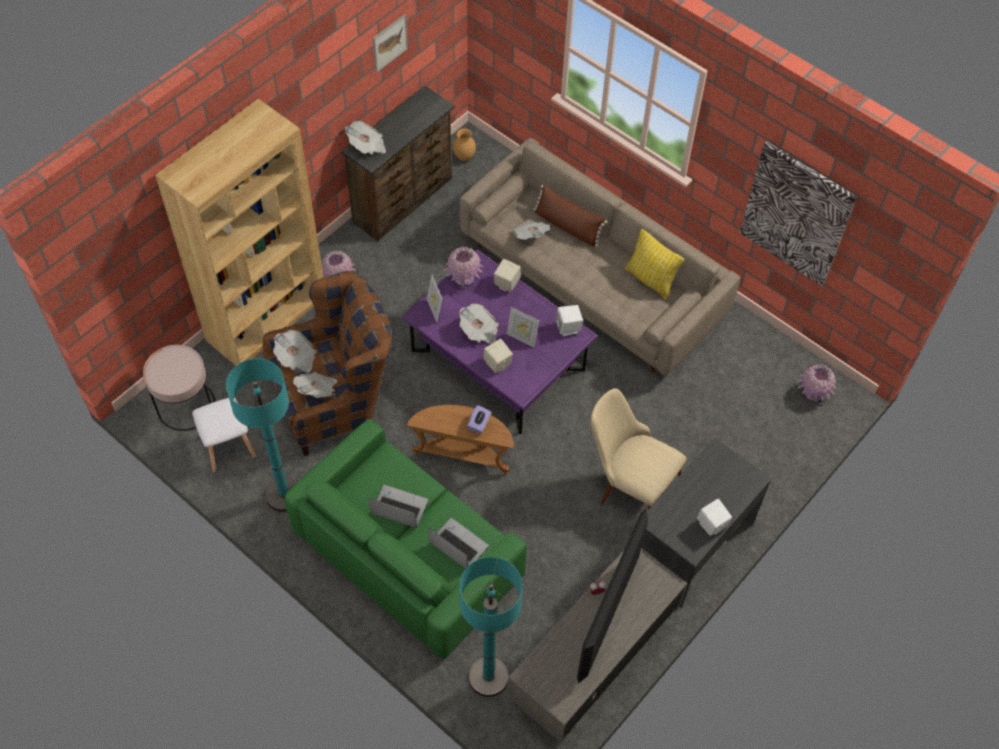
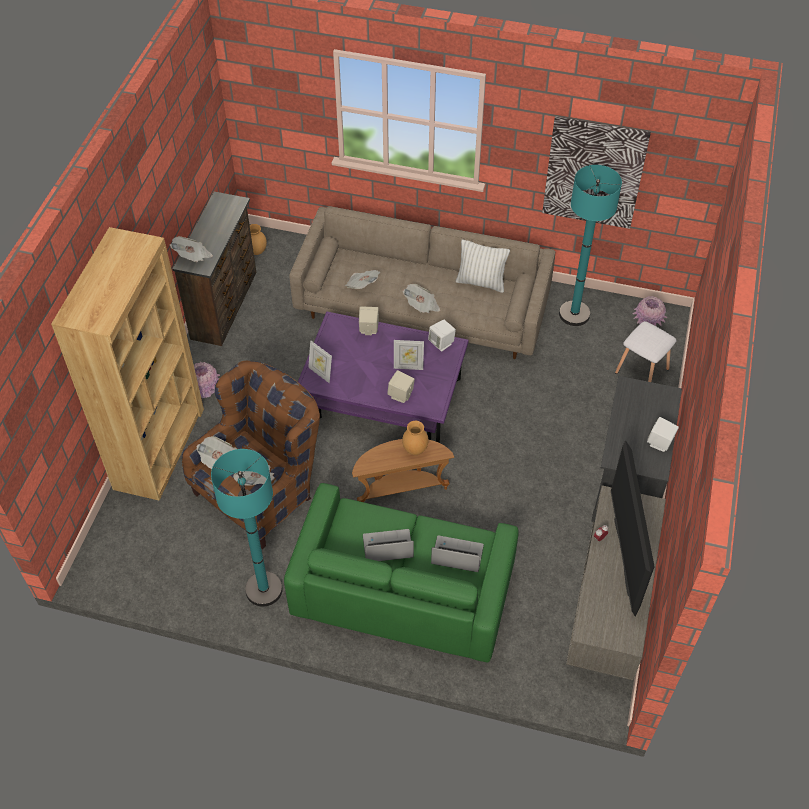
camera: 25 degrees left, 5 degrees down
pink side table [143,345,215,431] -> none
white stool [192,397,256,473] -> white stool moved to [615,321,676,382]
picture [373,14,408,72] -> none
pink vase [444,246,484,286] -> none
newspaper [459,304,499,344] -> newspaper moved to [403,284,440,313]
turquoise floor lamp [460,557,523,697] -> turquoise floor lamp moved to [559,165,622,326]
purple tissue box [467,405,491,434] -> brown vase [402,421,428,455]
brown pillow [533,185,607,247] -> none
beige chair [591,388,686,509] -> none
yellow pillow [625,229,684,299] -> white pillow [456,239,510,293]

